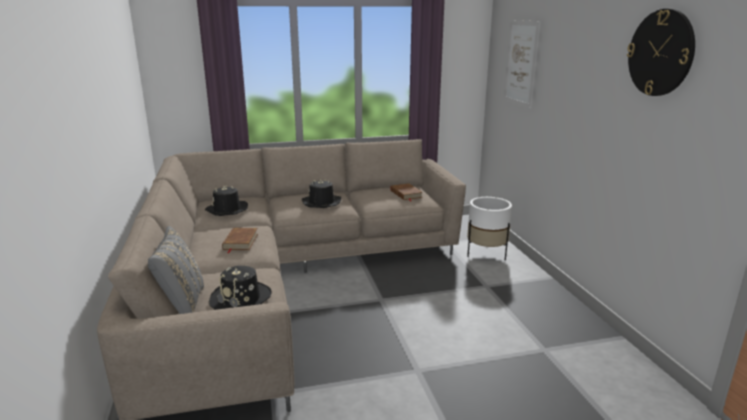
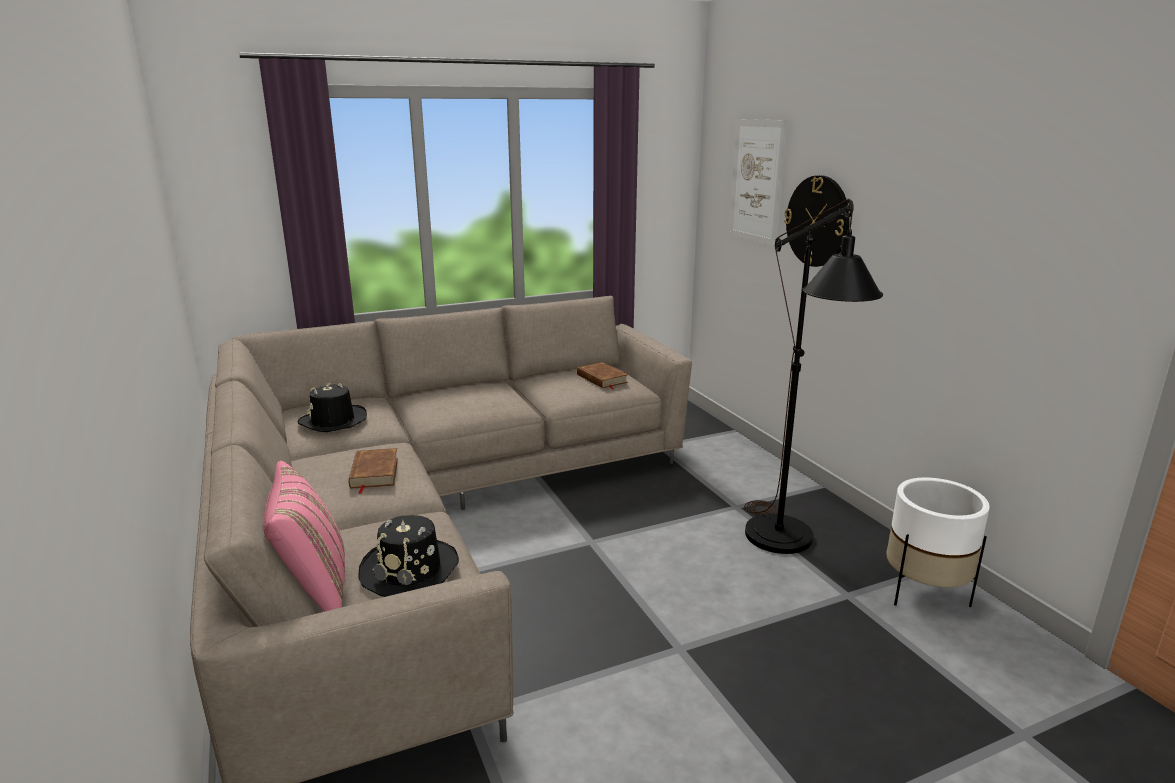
camera: 10 degrees left, 0 degrees up
grey pillow [148,226,204,314] -> pink pillow [263,461,345,612]
black hat [302,179,341,208] -> none
white planter [467,197,512,261] -> white planter moved to [887,477,990,607]
wall clock [627,9,695,96] -> wall clock moved to [784,175,850,267]
none -> black floor lamp [744,199,883,554]

